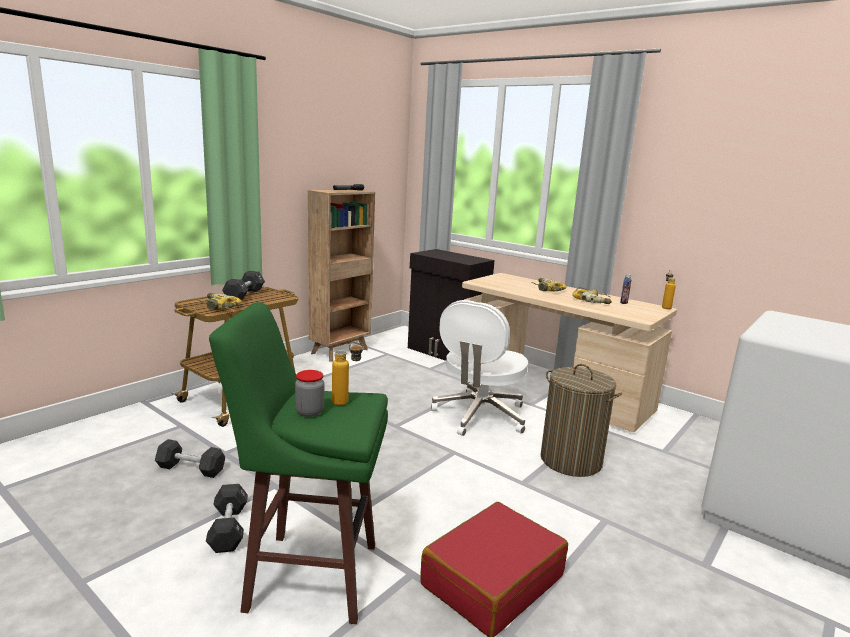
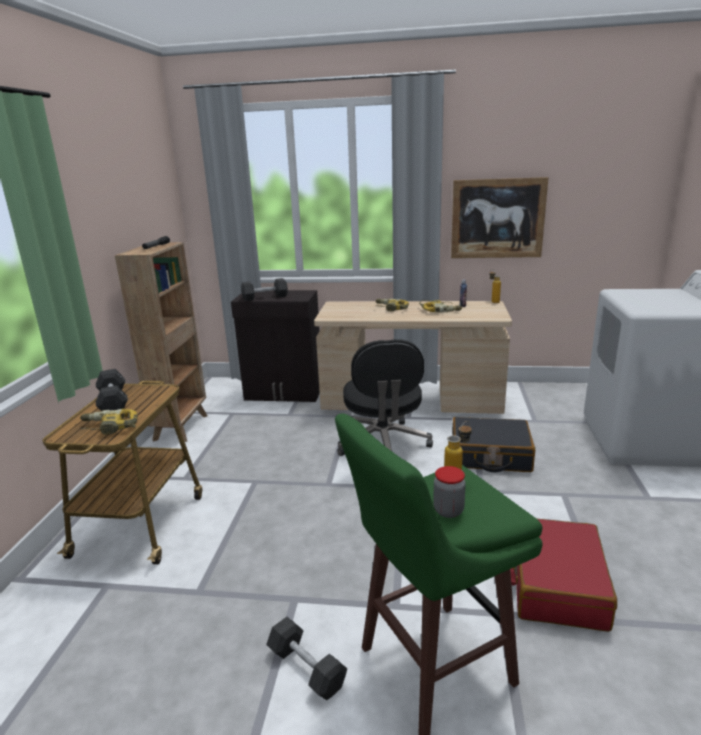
camera: 30 degrees left, 5 degrees up
black dumbbell [155,439,225,478] -> black dumbbell moved to [241,278,288,301]
white office chair [431,300,528,436] -> black office chair [337,339,433,456]
laundry basket [541,364,622,477] -> black suitcase [452,417,535,472]
none -> picture [451,177,548,258]

